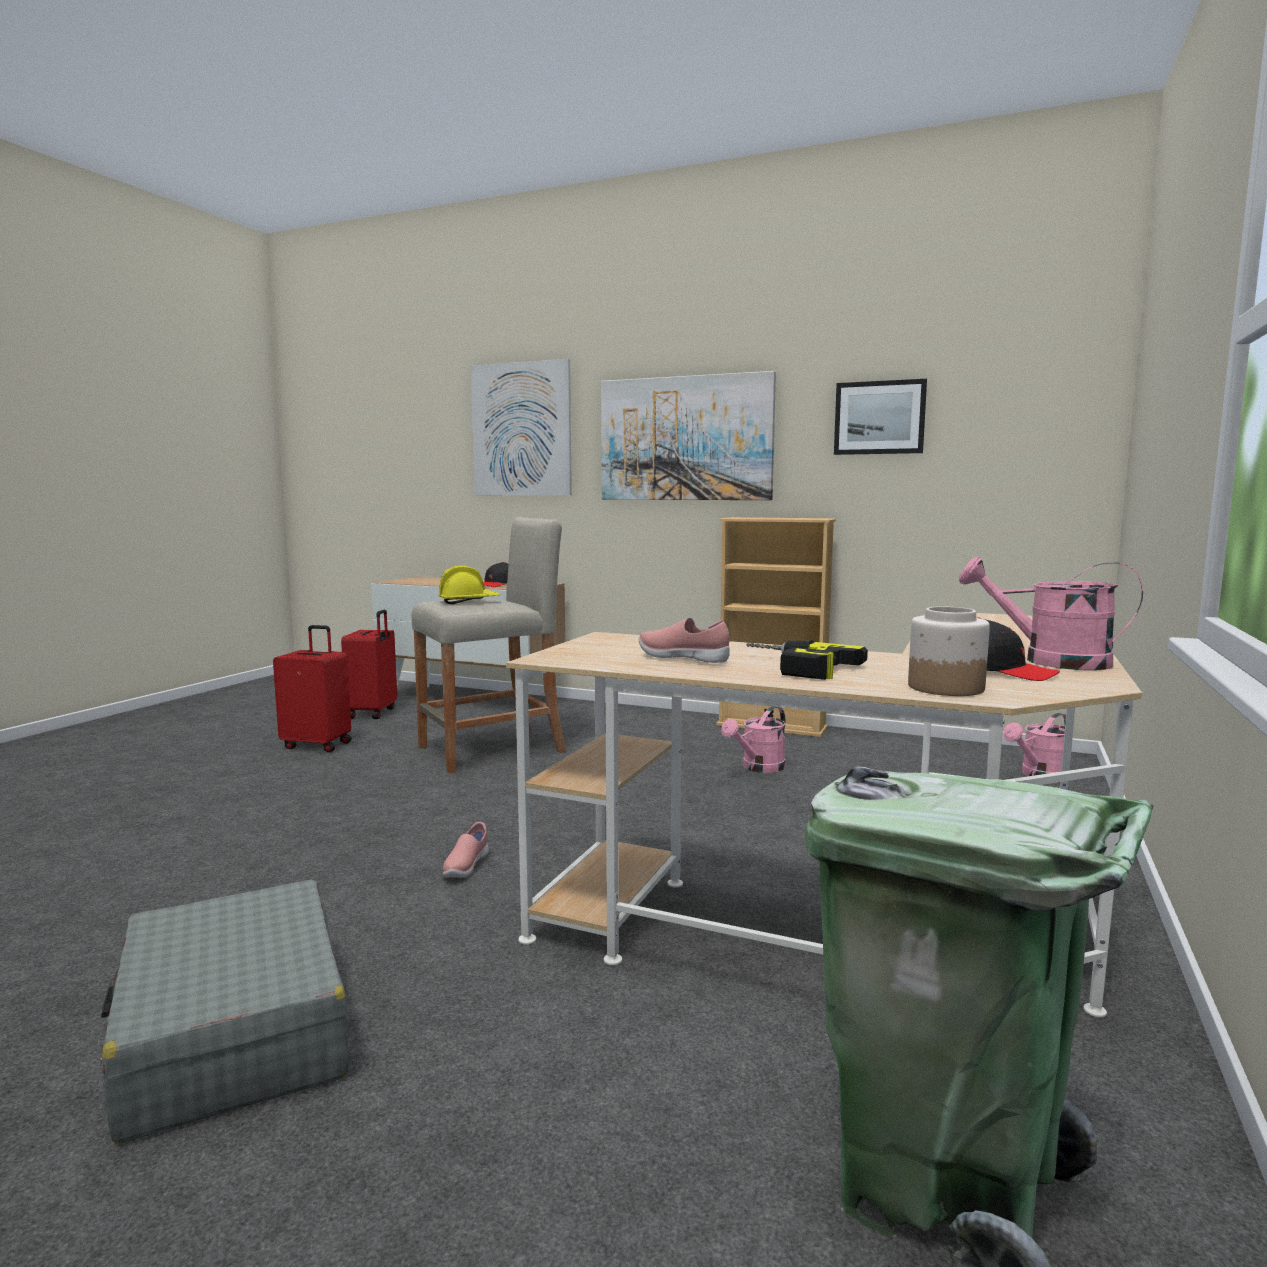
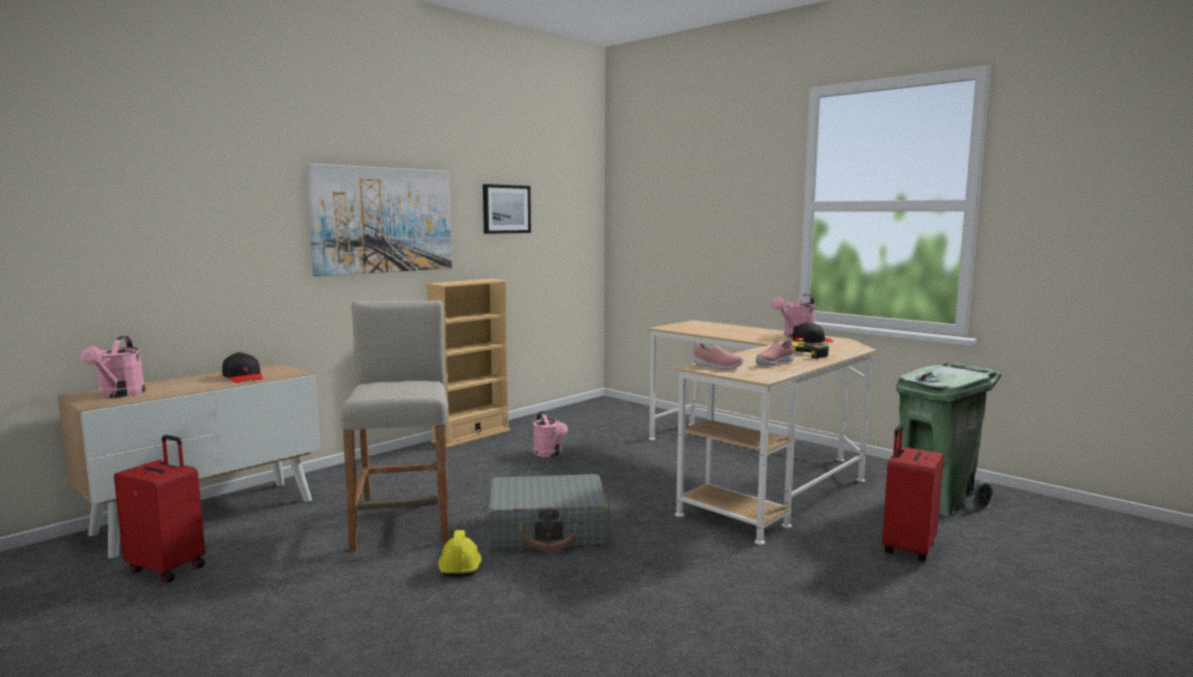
camera: 70 degrees left, 0 degrees up
grey suitcase [100,880,349,1143] -> grey suitcase moved to [488,474,610,551]
red suitcase [273,625,352,752] -> red suitcase moved to [882,424,943,562]
yellow hard hat [438,565,500,604] -> yellow hard hat moved to [438,530,482,576]
pink shoe [443,822,489,878] -> pink shoe moved to [694,342,744,369]
picture [471,359,572,495] -> none
jar [908,607,990,696] -> none
pink watering can [1003,713,1066,776] -> pink watering can moved to [81,336,146,398]

